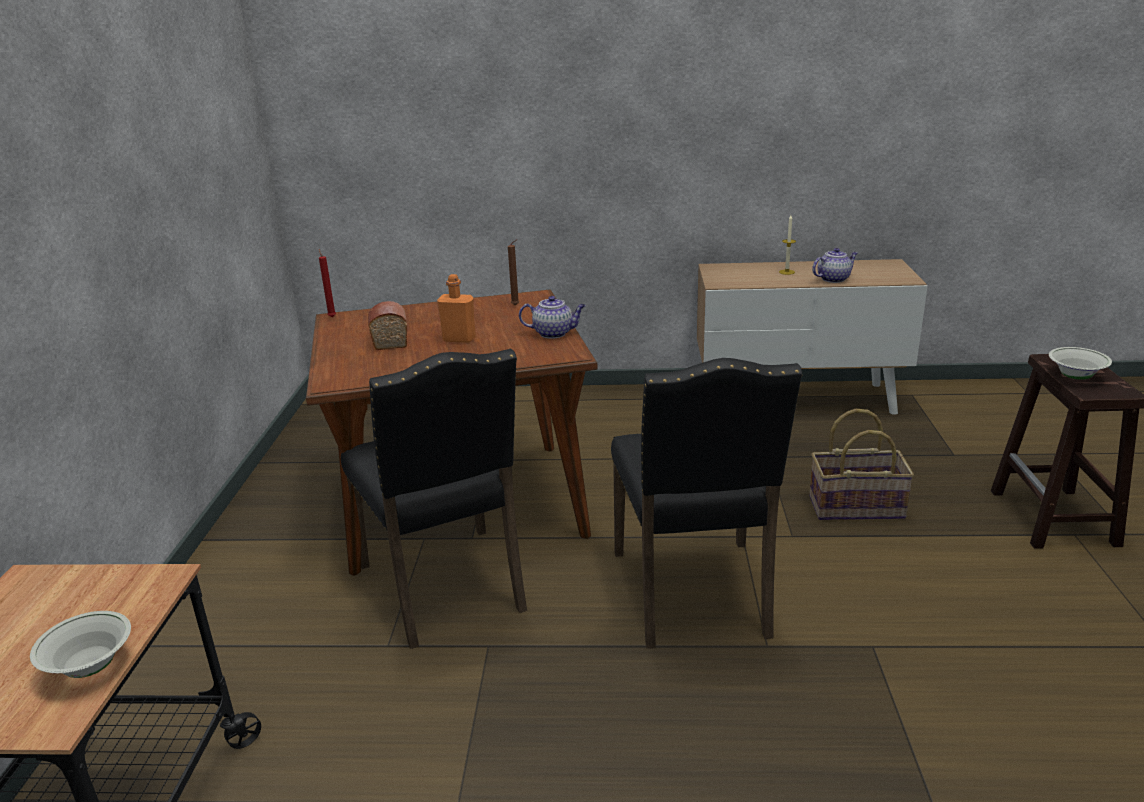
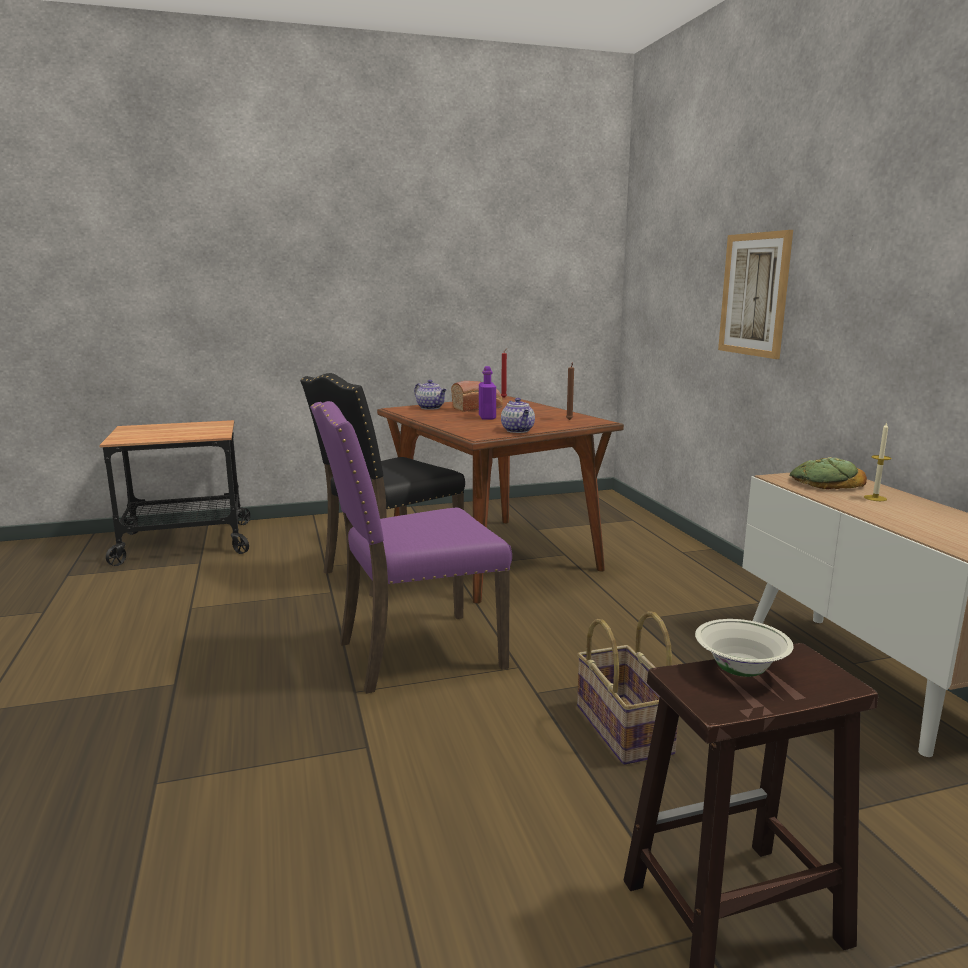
camera: 70 degrees right, 10 degrees down
white bowl [30,611,131,678] -> none
orange bottle [437,274,476,343] -> purple bottle [479,366,496,420]
black chair [611,358,803,649] -> purple chair [310,401,512,694]
teapot [812,248,857,283] -> teapot moved to [414,380,447,410]
none -> picture [718,230,793,359]
none -> bread [790,457,867,489]

